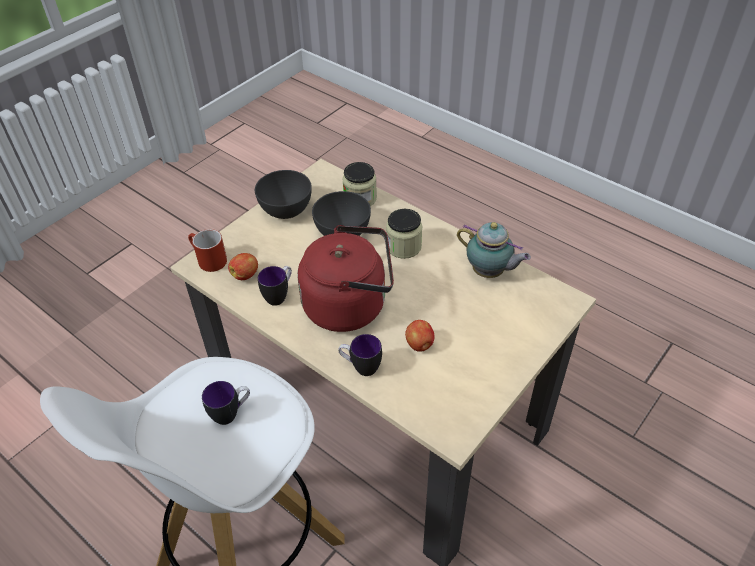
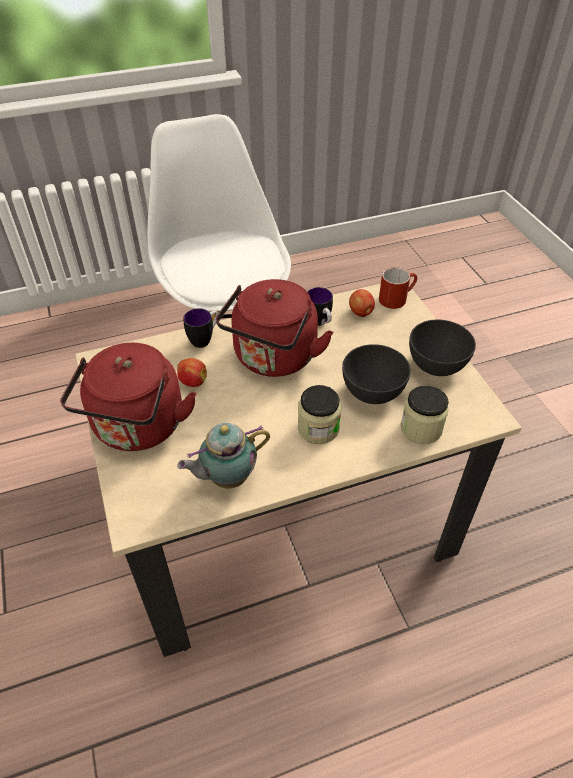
camera: 120 degrees right, 0 degrees up
mug [202,381,250,425] -> none
none -> red kettle [60,343,197,451]

